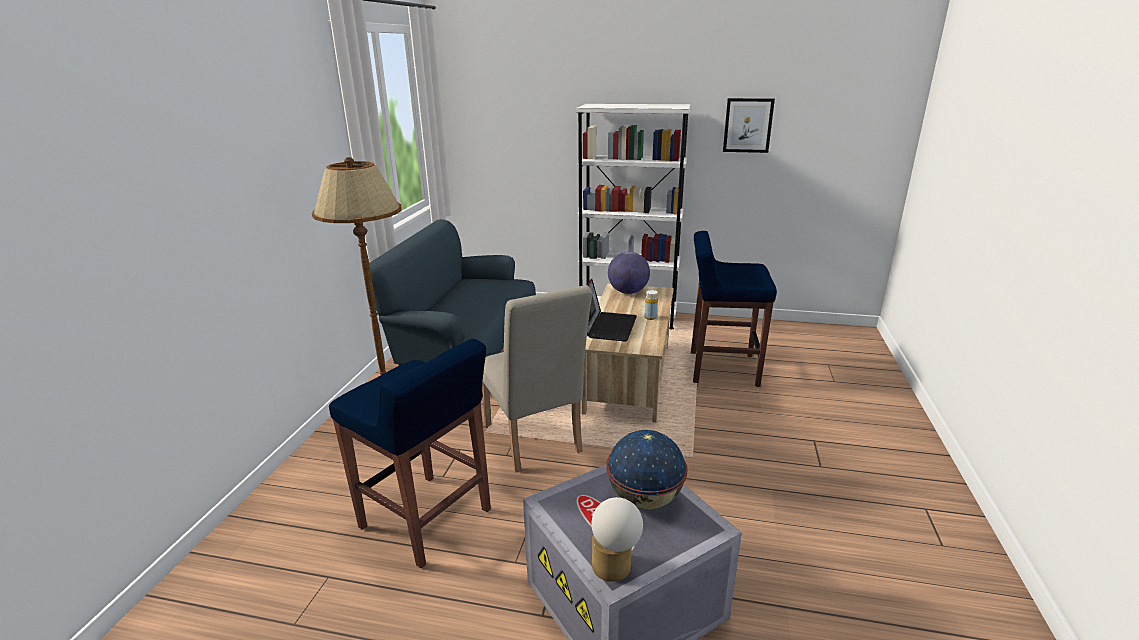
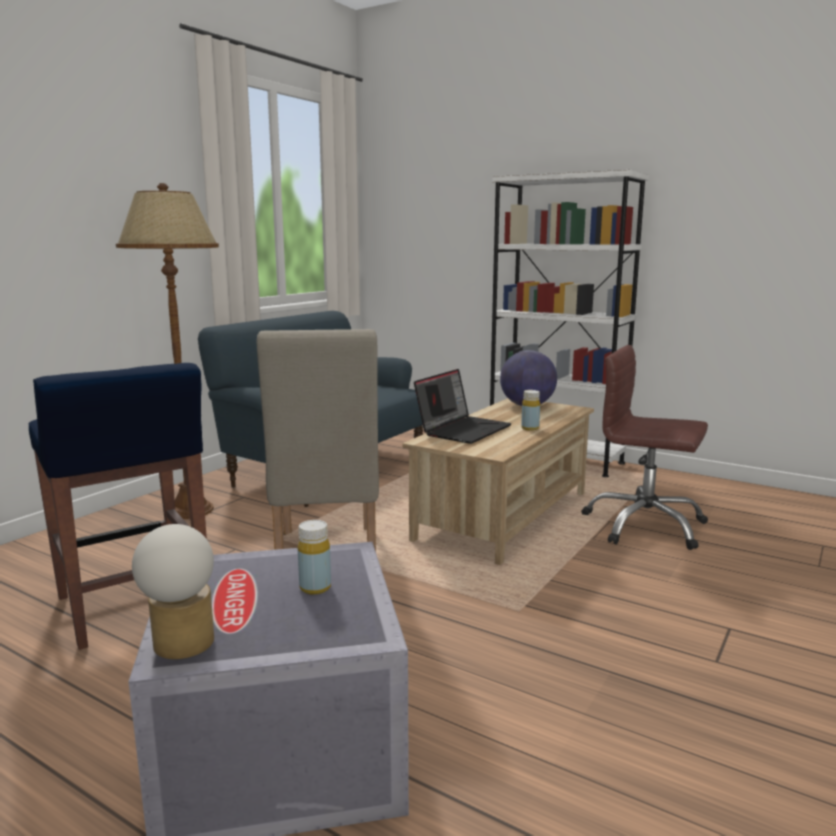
camera: 20 degrees right, 10 degrees down
globe [606,430,687,509] -> yellow bottle [298,520,331,595]
blue stool [691,231,777,387] -> brown office chair [582,345,708,550]
picture [723,98,775,153] -> none

